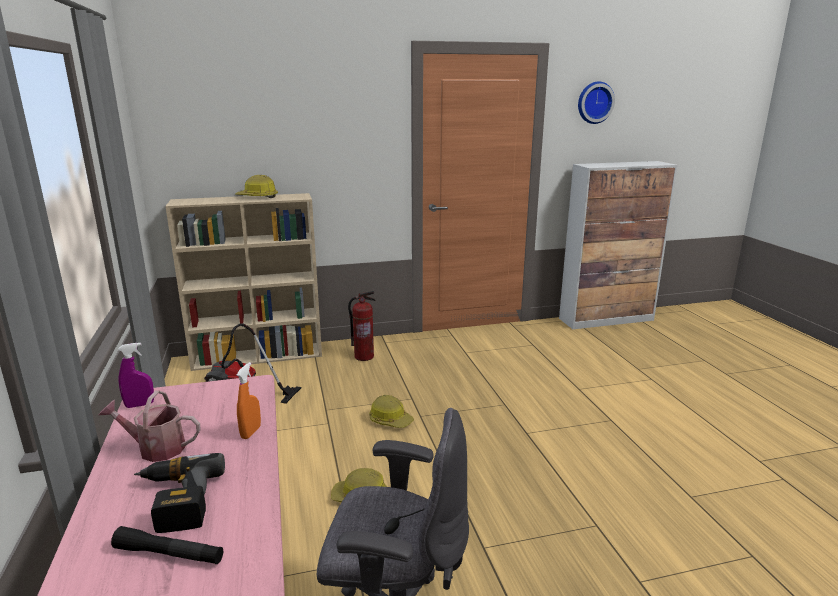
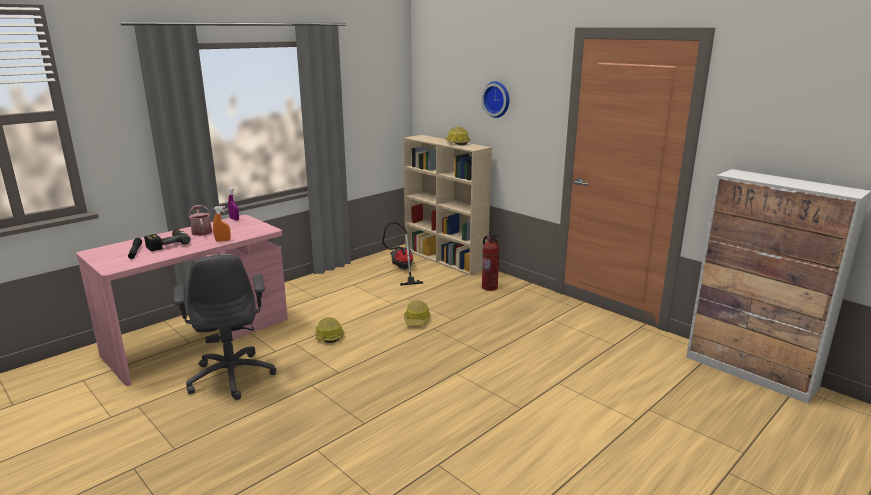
camera: 60 degrees right, 0 degrees up
wall clock [578,81,615,124] -> wall clock moved to [481,81,509,118]

